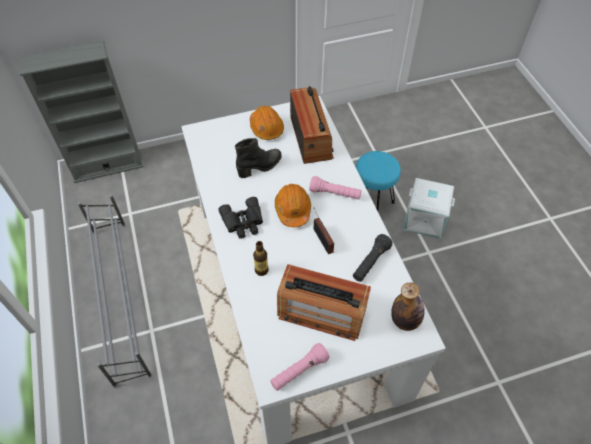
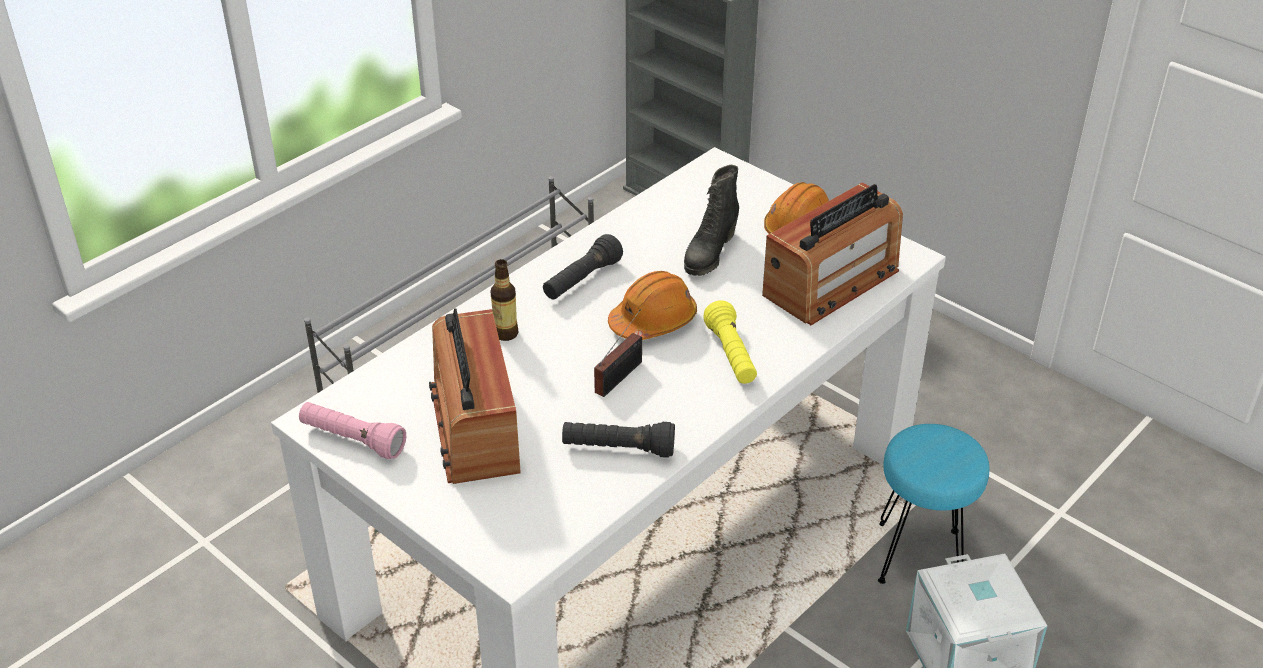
camera: 60 degrees right, 15 degrees down
black binoculars [218,197,263,239] -> black flashlight [543,234,623,300]
black boot [235,138,282,178] -> black boot turned 90 degrees clockwise [684,165,739,276]
pink flashlight [309,176,362,200] -> yellow flashlight [703,300,757,384]
bottle [391,282,425,331] -> none

